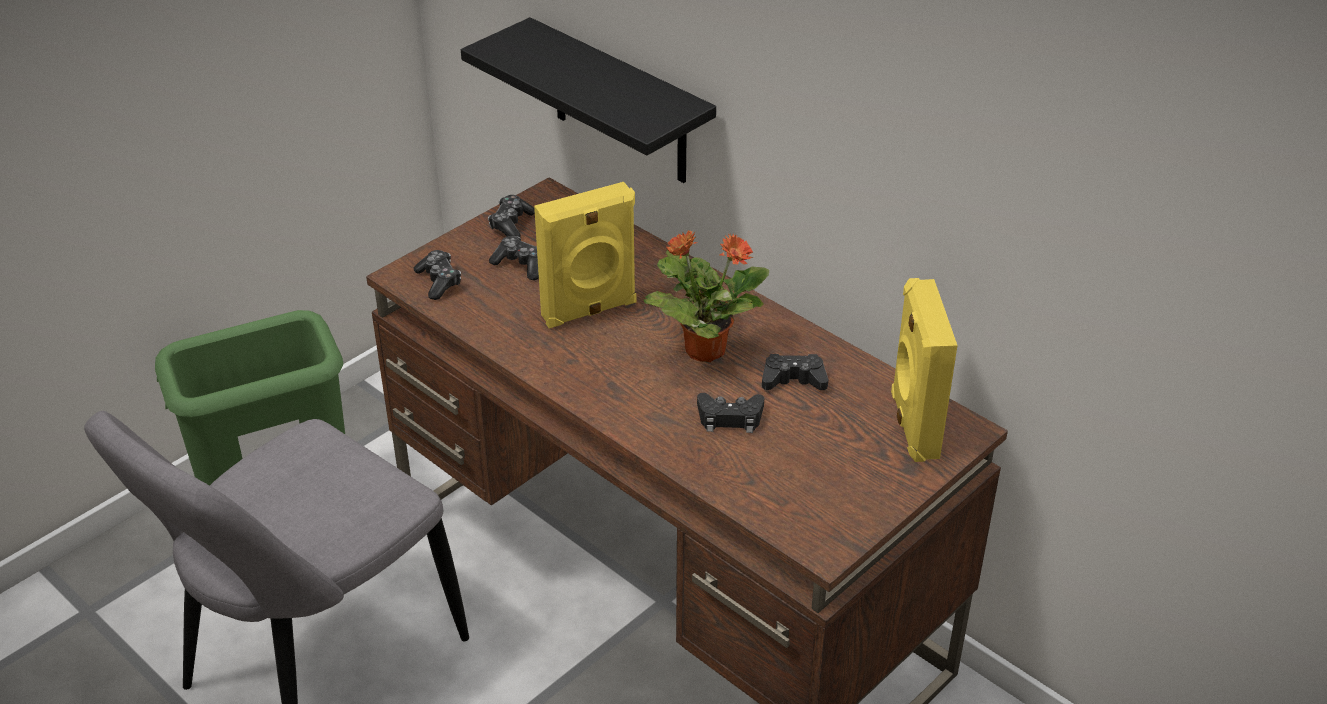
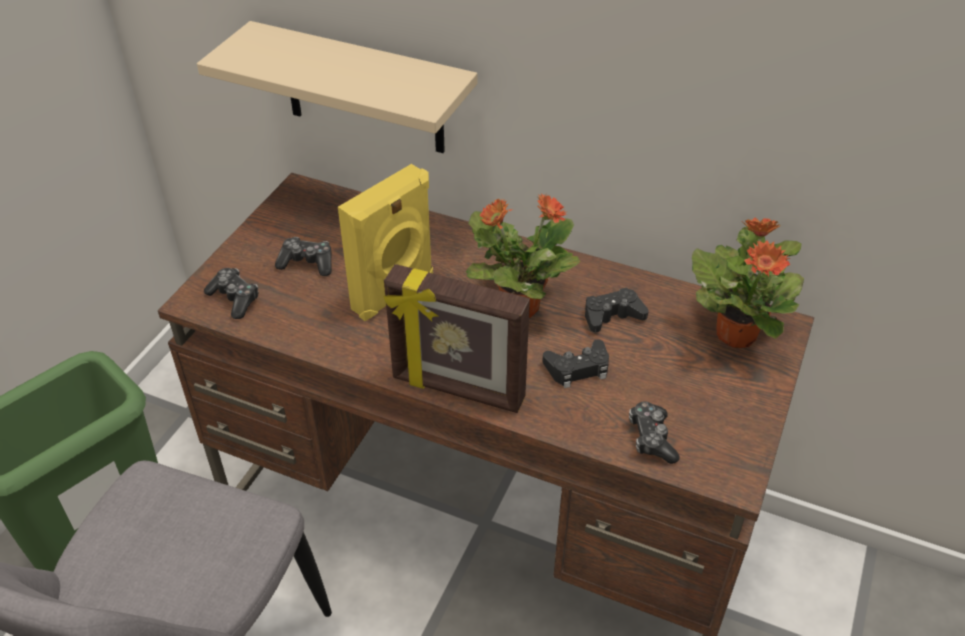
camera: 20 degrees left, 5 degrees up
black shelf [461,17,716,183] -> beige shelf [197,21,477,153]
game controller [488,195,535,237] -> game controller moved to [629,401,679,464]
yellow speaker [891,278,958,462] -> potted plant [692,217,804,348]
none -> picture frame [384,264,530,413]

